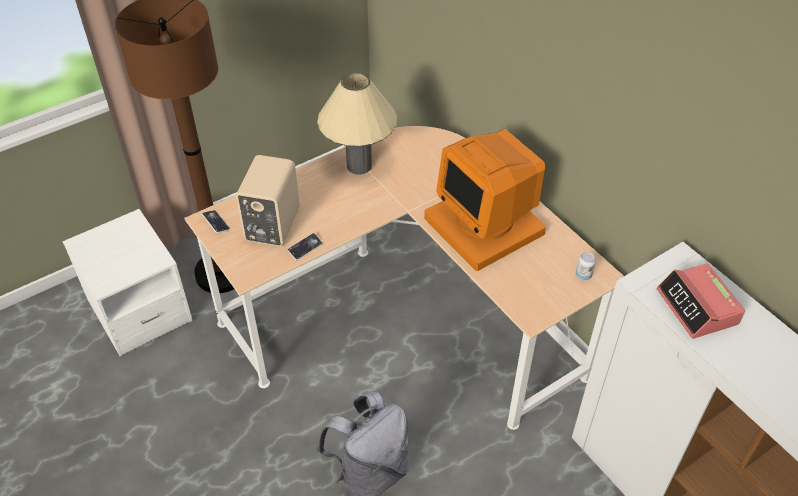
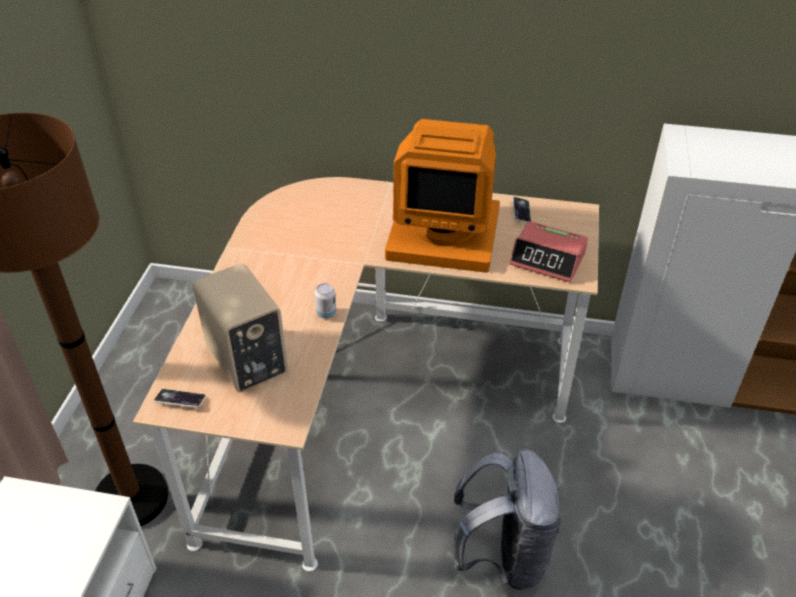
camera: 45 degrees left, 5 degrees down
phone [287,233,323,260] -> phone moved to [512,197,531,223]
beige table lamp [317,73,397,175] -> none
can [576,252,596,280] -> can moved to [315,283,336,319]
alarm clock [657,263,745,339] -> alarm clock moved to [509,221,588,282]

